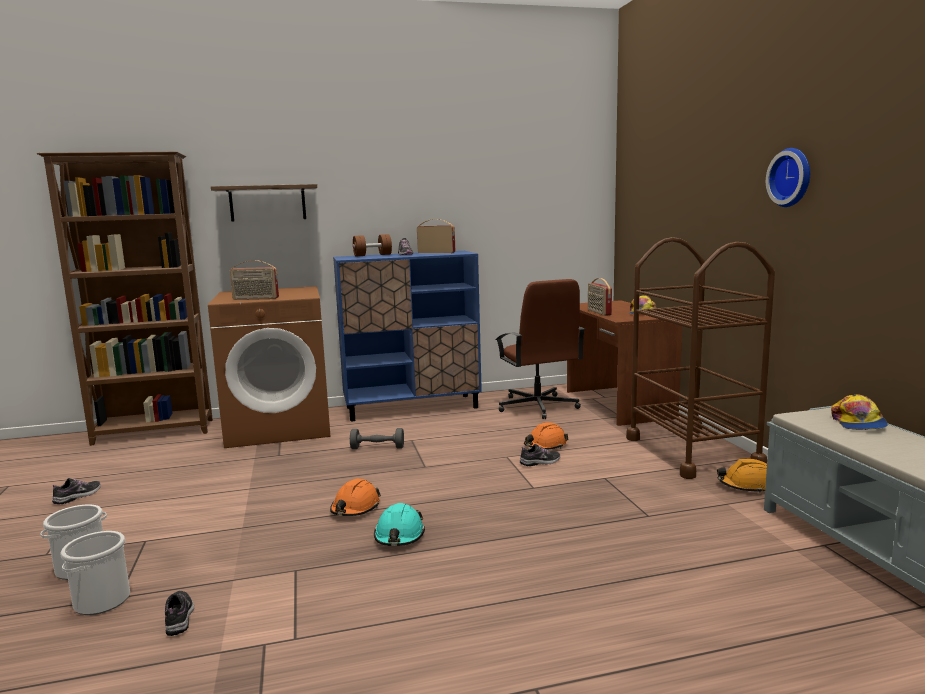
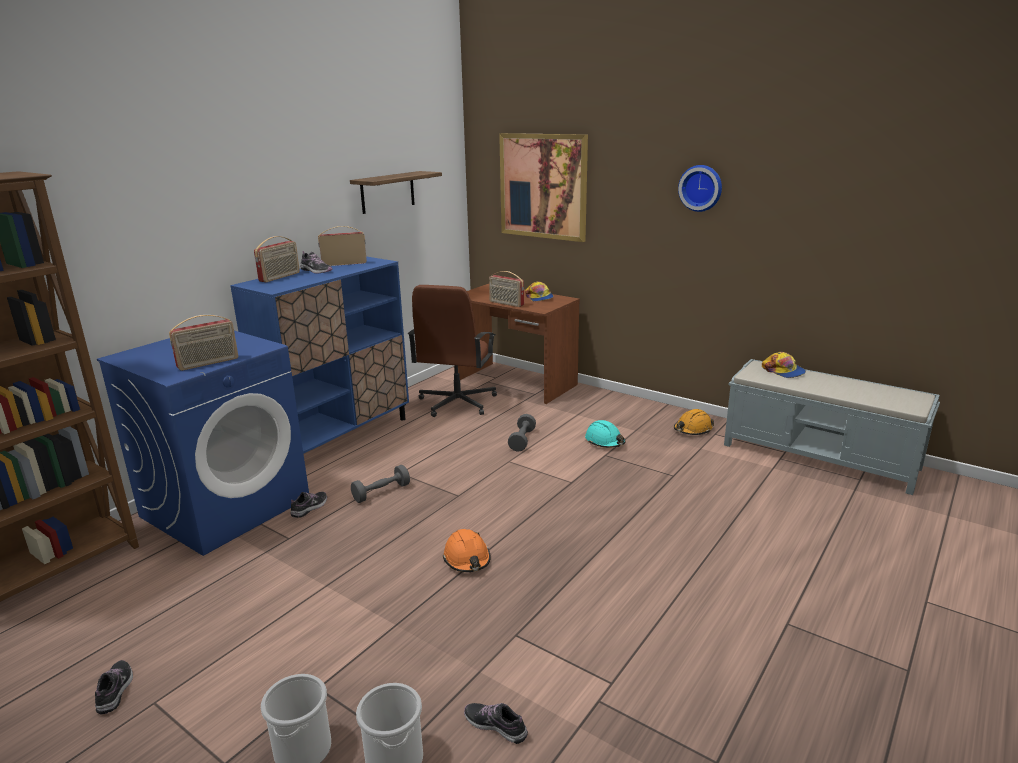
camera: 40 degrees left, 10 degrees up
brown washing machine [208,286,331,448] -> blue washing machine [97,331,309,556]
shelf [211,184,317,222] -> shelf moved to [350,171,442,214]
brown dumbbell [353,234,392,256] -> radio [254,236,300,282]
turquoise hard hat [374,503,425,546] -> turquoise hard hat moved to [585,420,626,448]
brown office chair [495,279,585,419] -> brown office chair turned 75 degrees clockwise [408,285,497,417]
shoe [520,444,560,466] -> shoe moved to [290,492,327,518]
orange hard hat [524,422,569,450] -> grey dumbbell [508,414,536,452]
brown cart [626,237,775,479] -> none
none -> picture [499,133,588,242]

